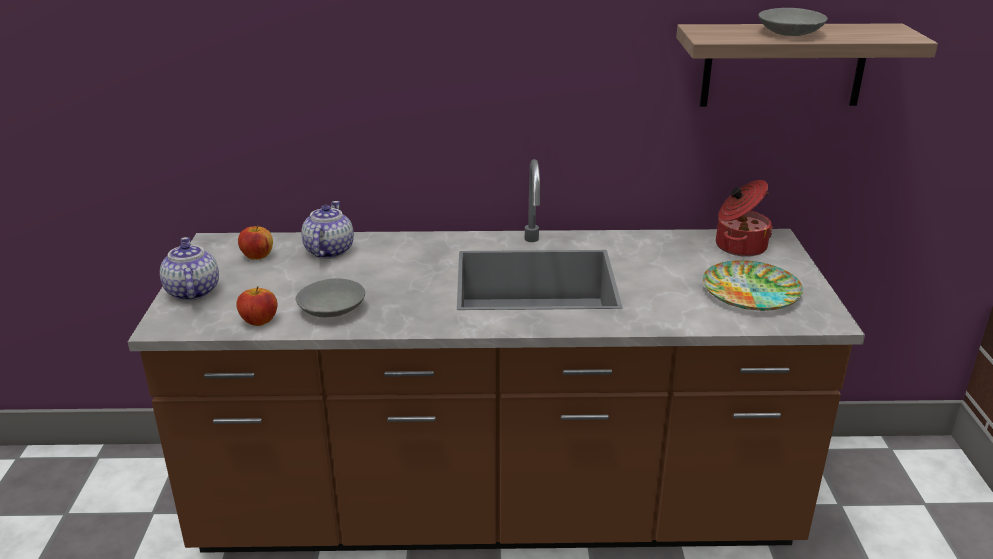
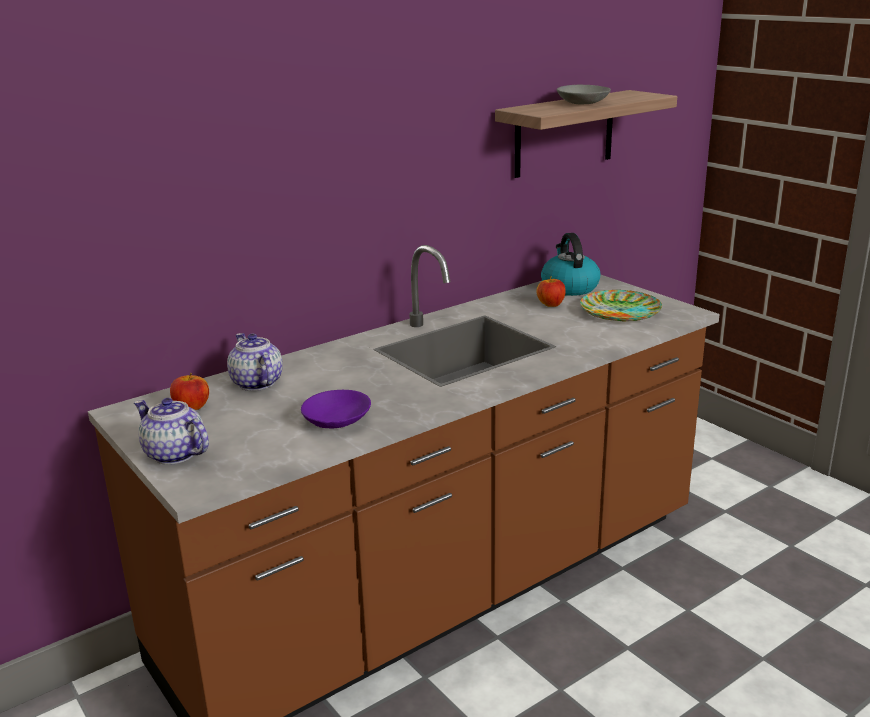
camera: 35 degrees left, 5 degrees down
apple [236,286,278,326] -> apple moved to [537,276,566,307]
grey bowl [296,278,365,317] -> purple bowl [301,390,371,428]
cooking pot [716,180,773,257] -> kettle [541,233,601,296]

